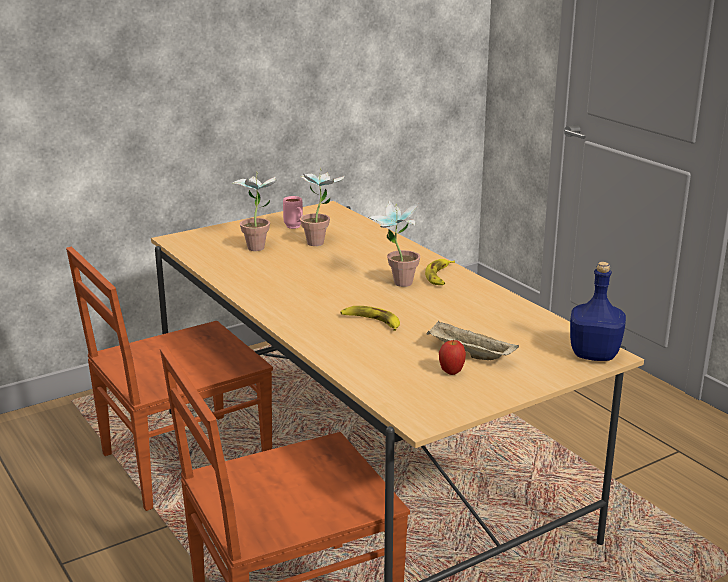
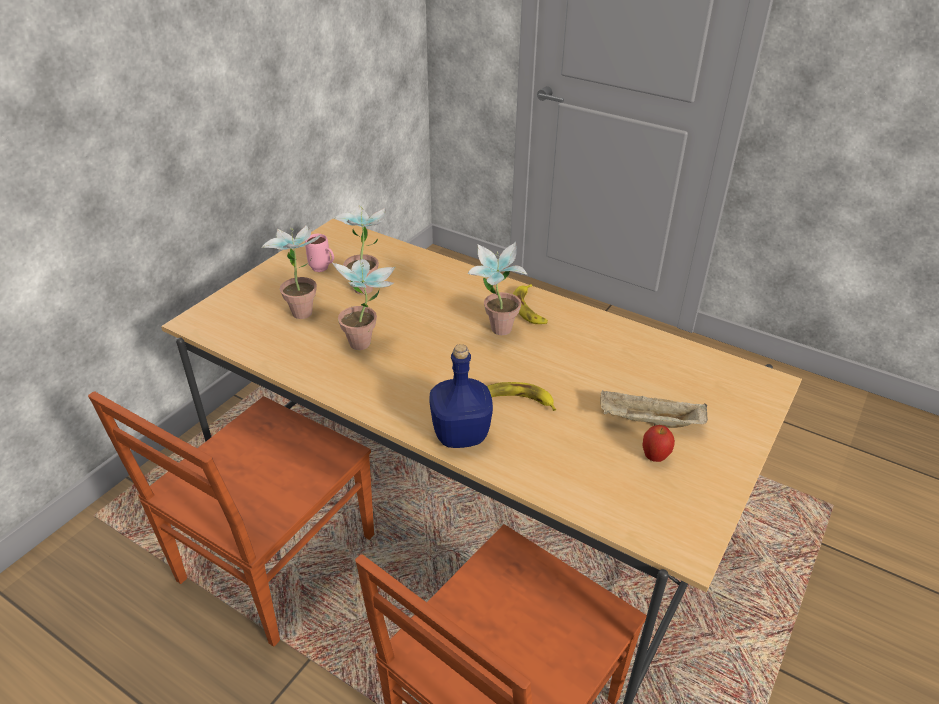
camera: 25 degrees left, 15 degrees up
blue bottle [570,262,626,361] -> blue bottle moved to [430,344,493,448]
none -> potted plant [333,259,395,350]

